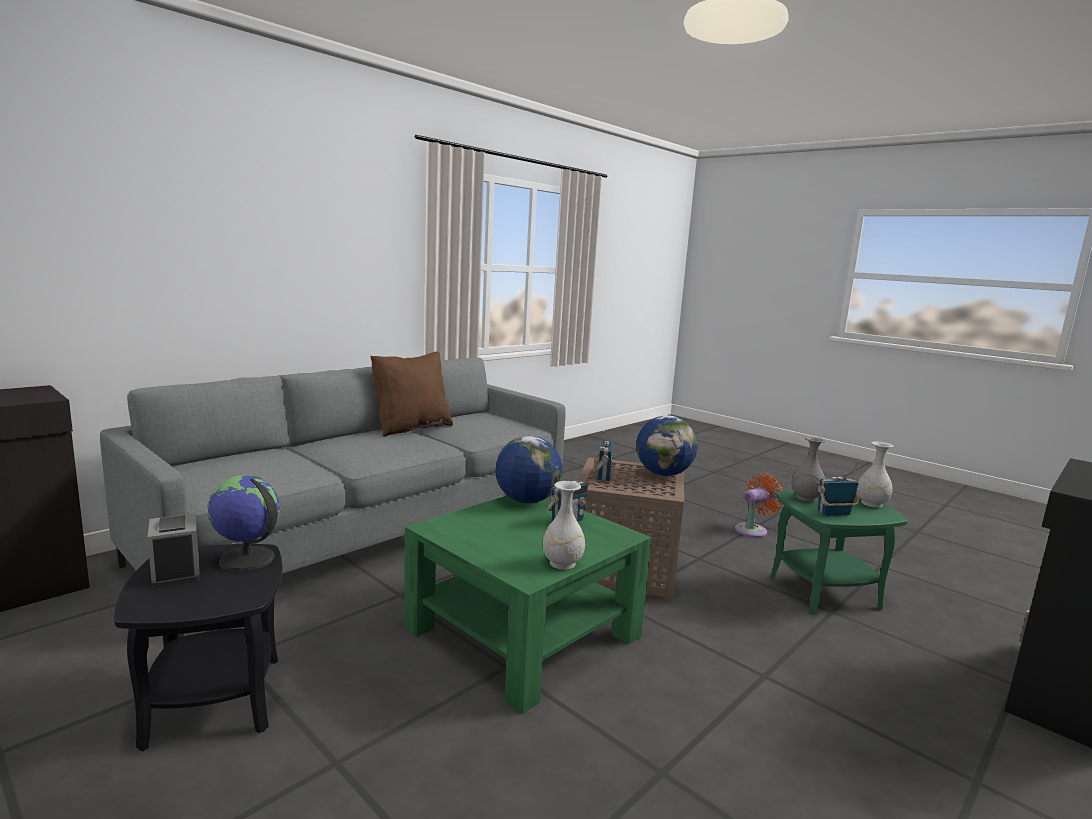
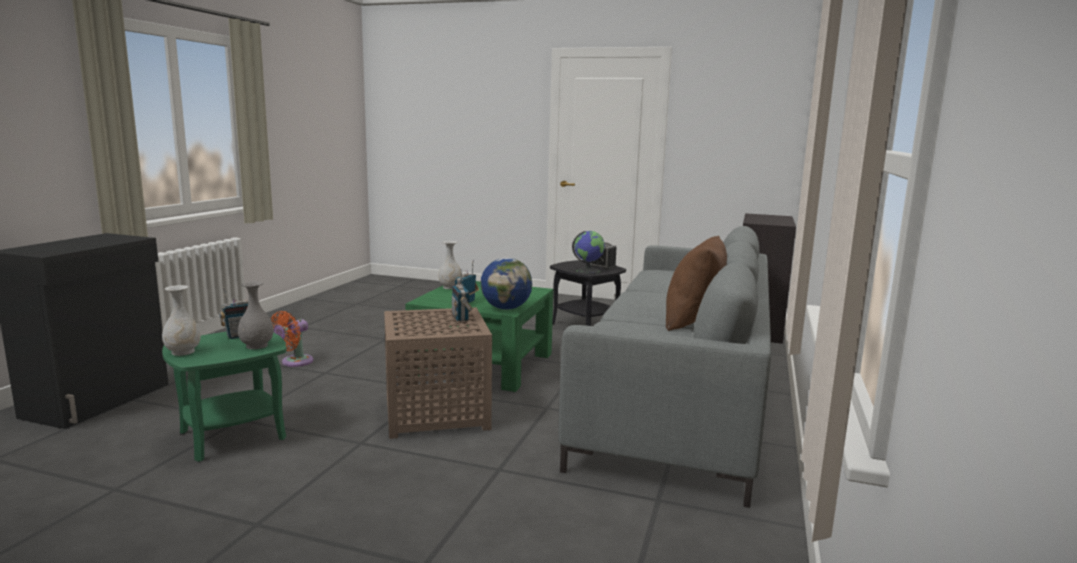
camera: 155 degrees right, 0 degrees up
globe [636,415,697,476] -> none
orange fan [734,473,782,538] -> orange fan moved to [270,311,313,367]

